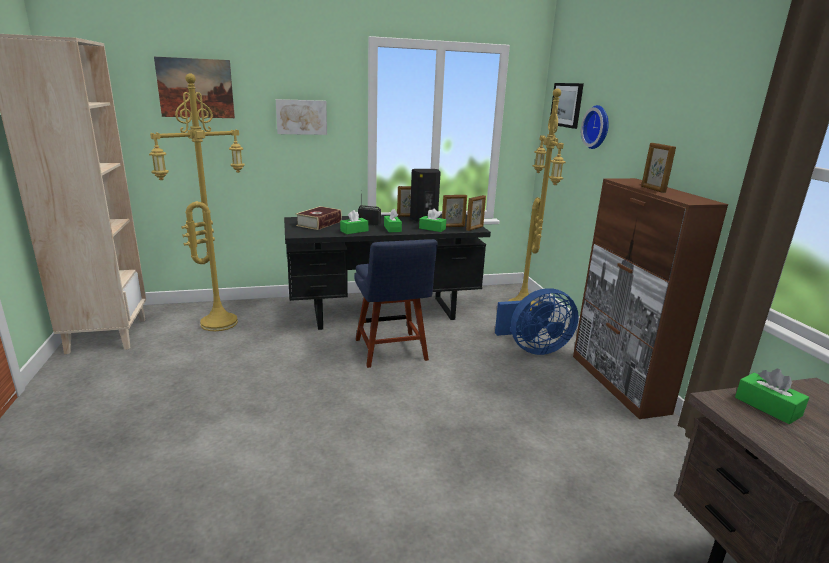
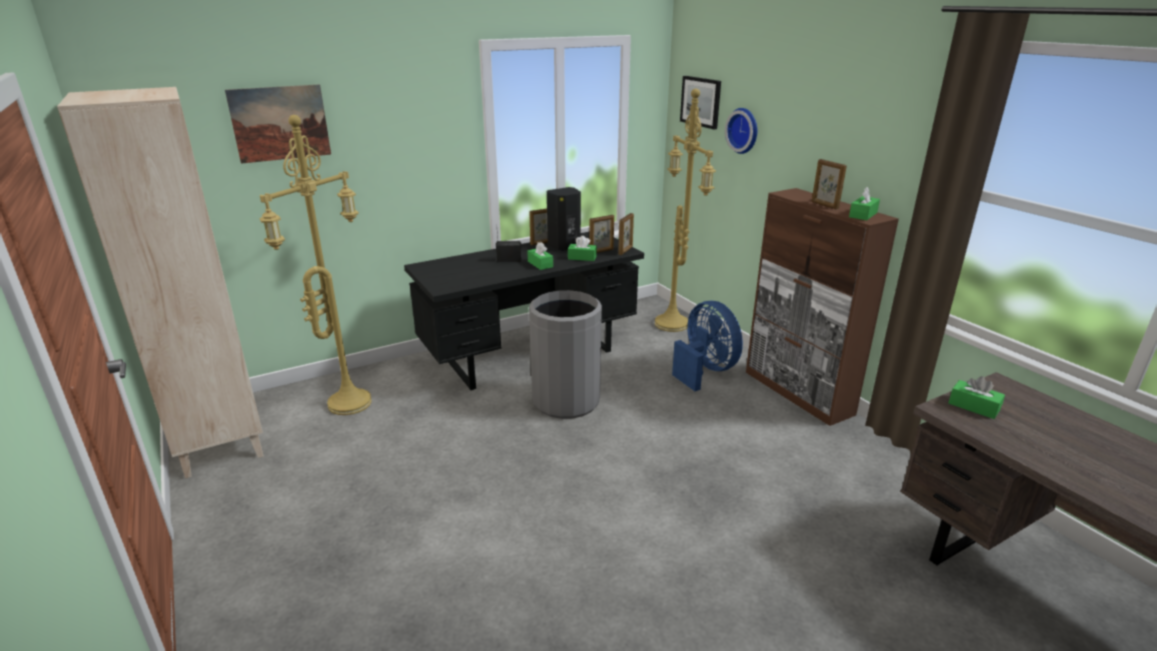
camera: 15 degrees left, 5 degrees up
picture [276,99,327,135] -> none
book [296,206,342,230] -> none
green tissue box [340,210,368,234] -> green tissue box moved to [849,187,880,220]
blue chair [354,239,438,368] -> grey trash can [529,290,602,419]
blue fan [495,288,579,355] -> blue fan turned 90 degrees counterclockwise [672,301,743,391]

